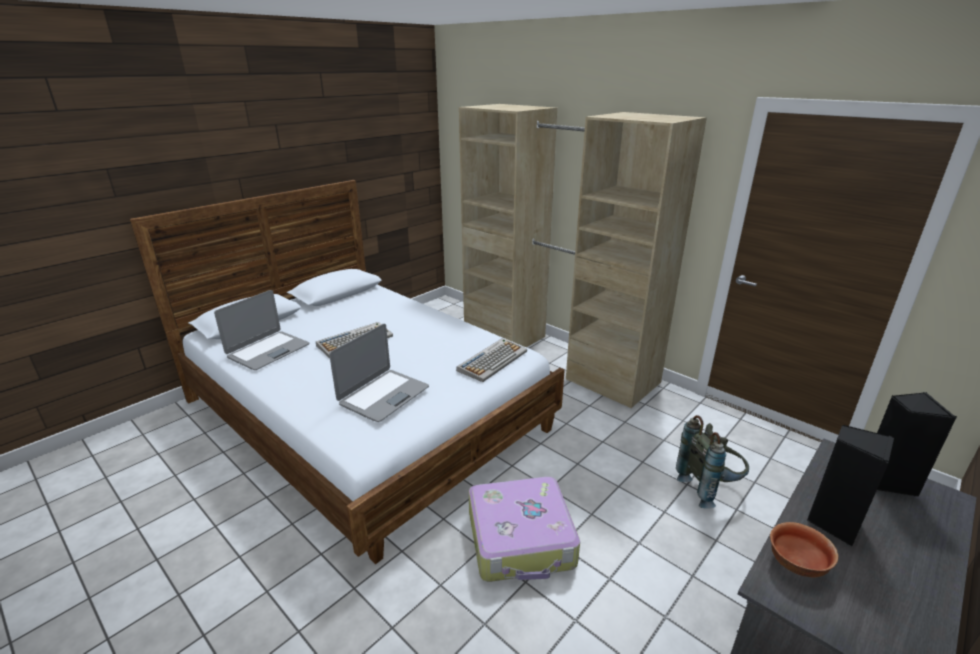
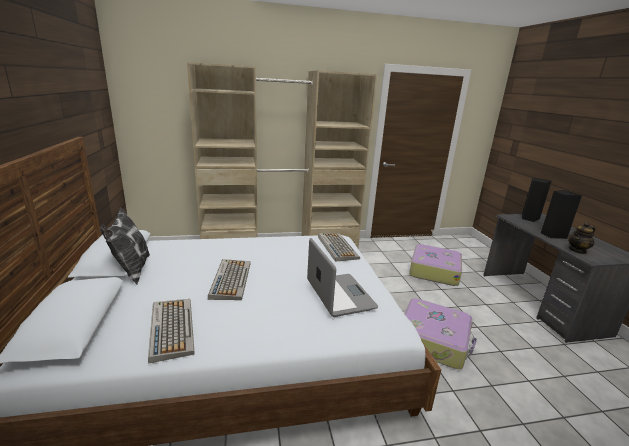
camera: 55 degrees left, 5 degrees down
laptop [214,290,310,370] -> keyboard [148,299,194,364]
grey backpack [676,415,749,509] -> suitcase [409,244,462,286]
bowl [770,522,838,578] -> teapot [568,222,596,254]
none -> pillow [100,207,150,285]

